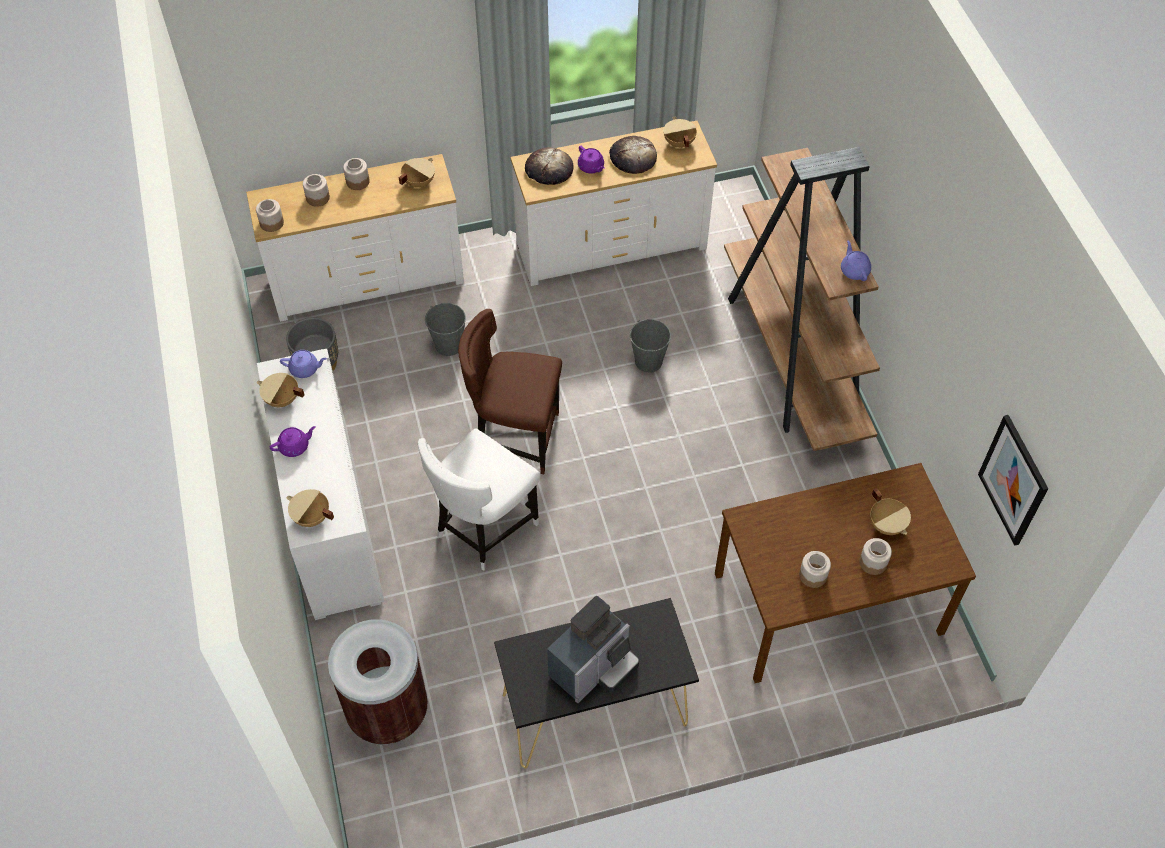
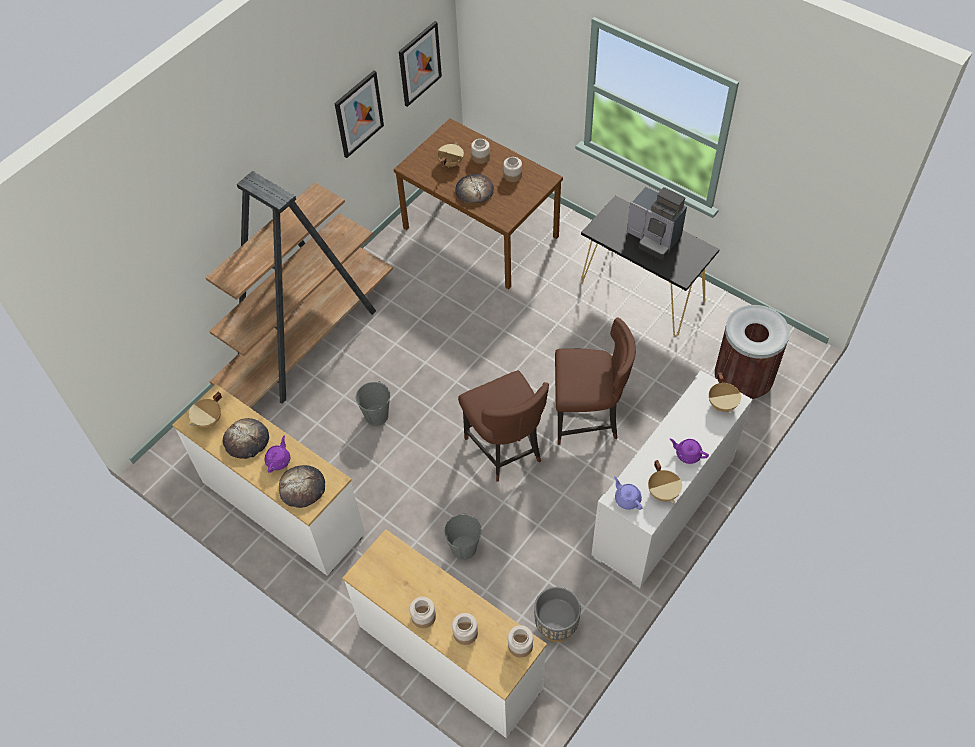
camera: 125 degrees left, 0 degrees up
beige cooking pot [399,158,435,188] -> none
white chair [418,429,541,571] -> brown chair [555,317,636,445]
coffee machine [547,596,639,703] -> coffee machine turned 150 degrees counterclockwise [627,187,687,259]
purple teapot [841,241,871,281] -> none
none -> picture [334,71,384,158]
none -> bread [455,174,494,204]

